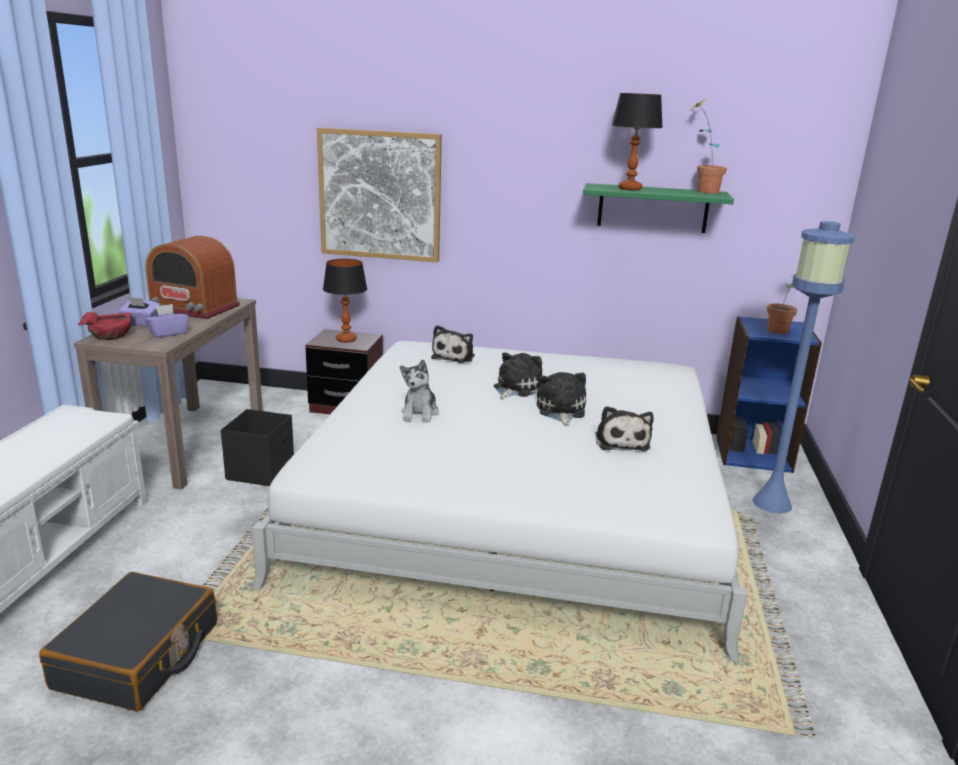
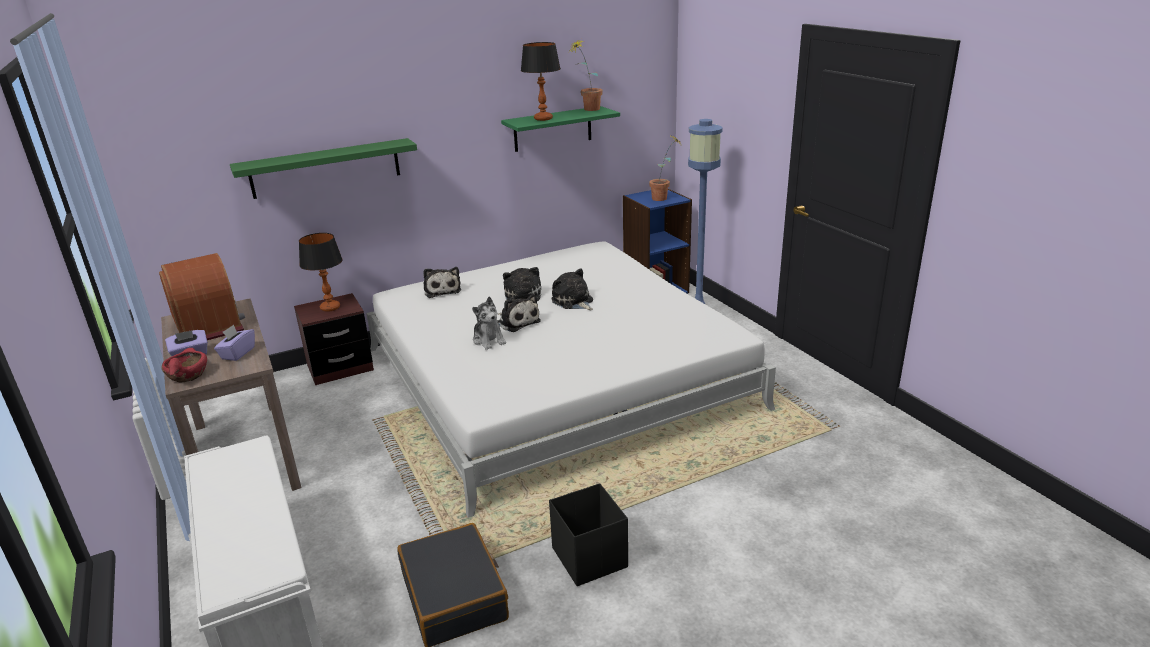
camera: 35 degrees left, 5 degrees up
radio [145,236,240,319] -> radio turned 105 degrees counterclockwise [159,253,245,340]
black storage box [221,409,294,486] -> black storage box moved to [549,483,628,586]
picture [317,128,442,262] -> green shelf [230,138,417,199]
plush toy [596,406,654,451] -> plush toy moved to [497,294,541,332]

